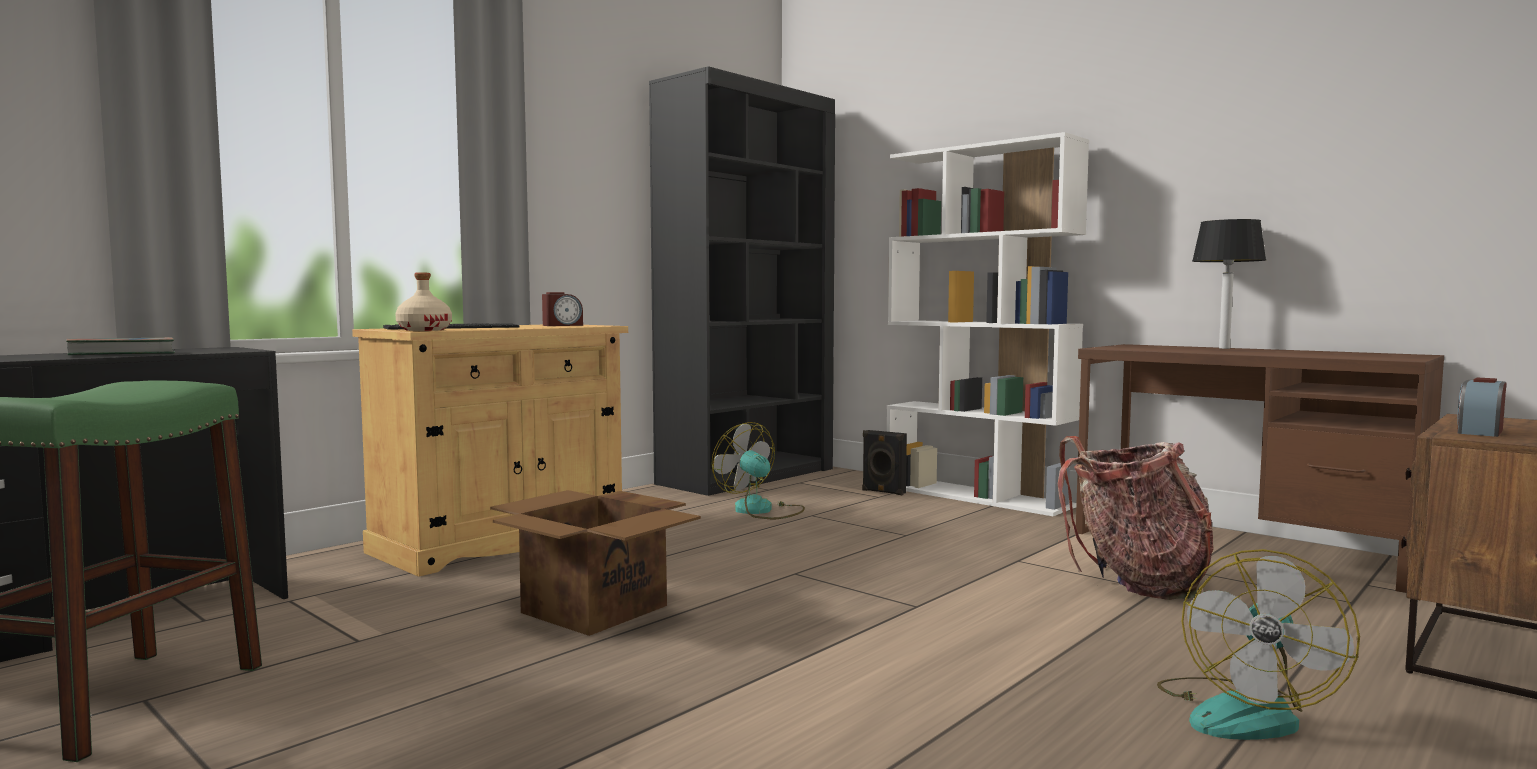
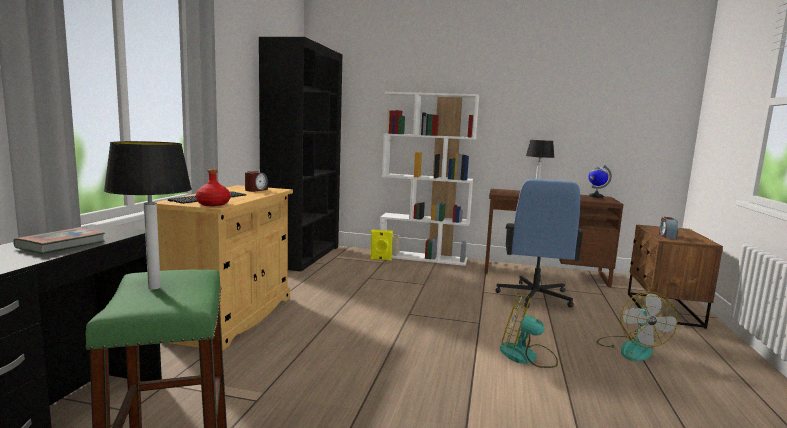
camera: 30 degrees left, 5 degrees up
beige bottle [395,273,452,331] -> red bottle [196,169,230,206]
cardboard box [490,490,701,636] -> none
fan [711,422,805,519] -> fan moved to [500,293,558,368]
black speaker [862,430,907,495] -> yellow speaker [370,230,393,261]
backpack [1058,436,1214,600] -> blue office chair [495,179,584,308]
none -> table lamp [104,141,192,290]
none -> globe [588,165,612,198]

